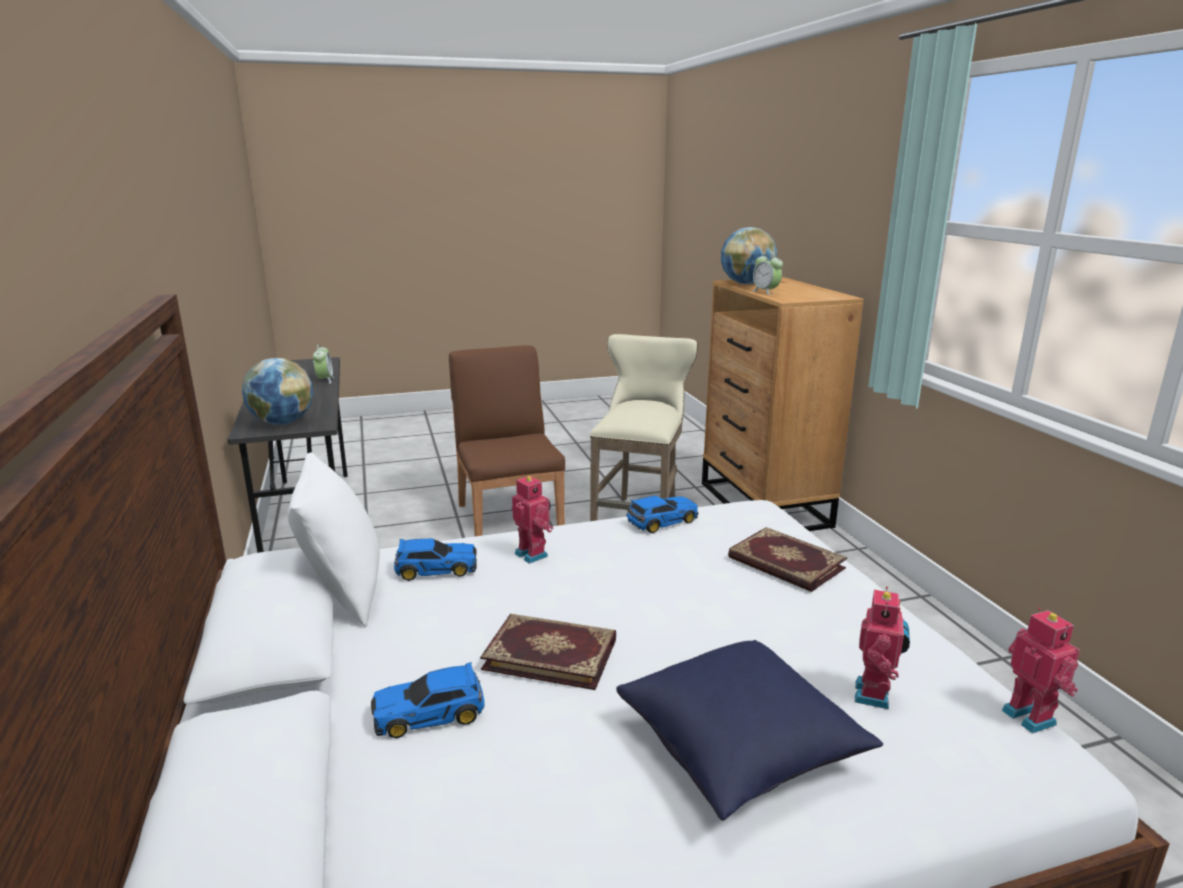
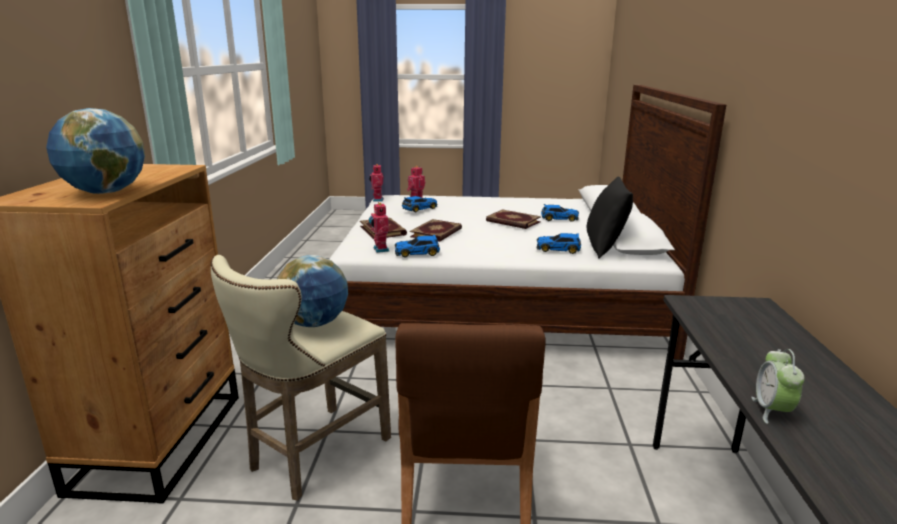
camera: 160 degrees left, 0 degrees up
globe [242,358,314,425] -> globe moved to [277,255,348,327]
white pillow [288,452,380,627] -> black pillow [587,177,633,259]
toy robot [512,474,553,564] -> toy robot moved to [369,202,389,253]
blue pillow [616,640,883,821] -> none
alarm clock [752,252,783,295] -> none
none -> toy car [402,196,437,213]
none -> book [410,219,462,242]

